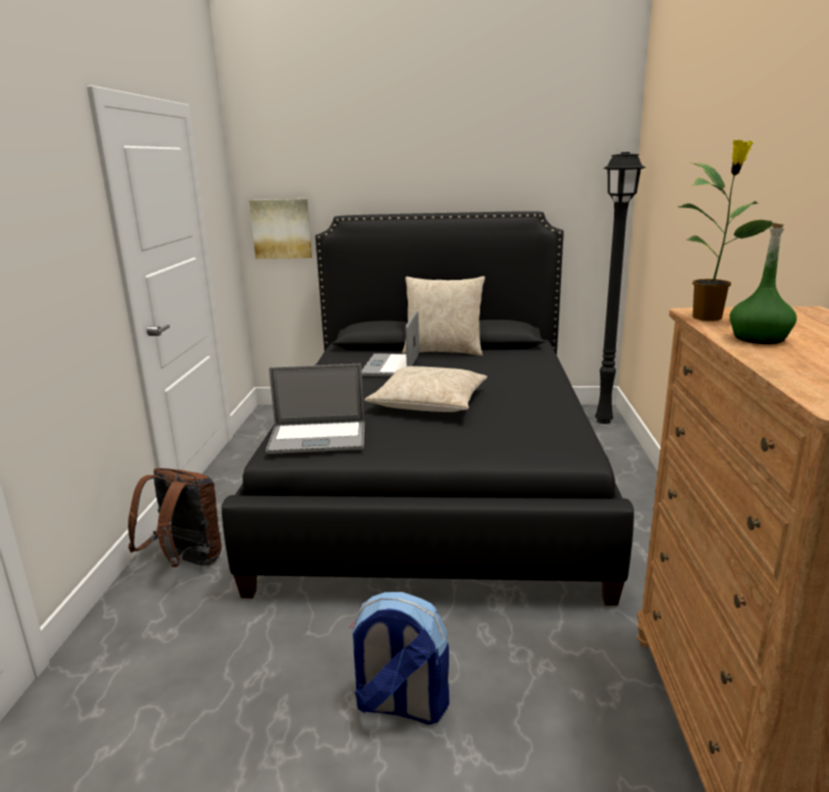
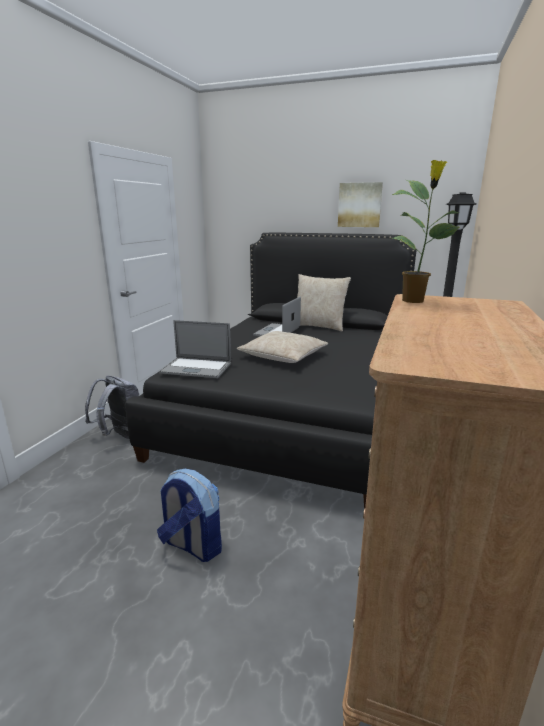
camera: 15 degrees right, 0 degrees up
brown backpack [128,468,222,567] -> grey backpack [85,376,139,439]
picture [249,199,312,259] -> picture moved to [338,182,383,227]
green bottle [730,222,797,344] -> none

